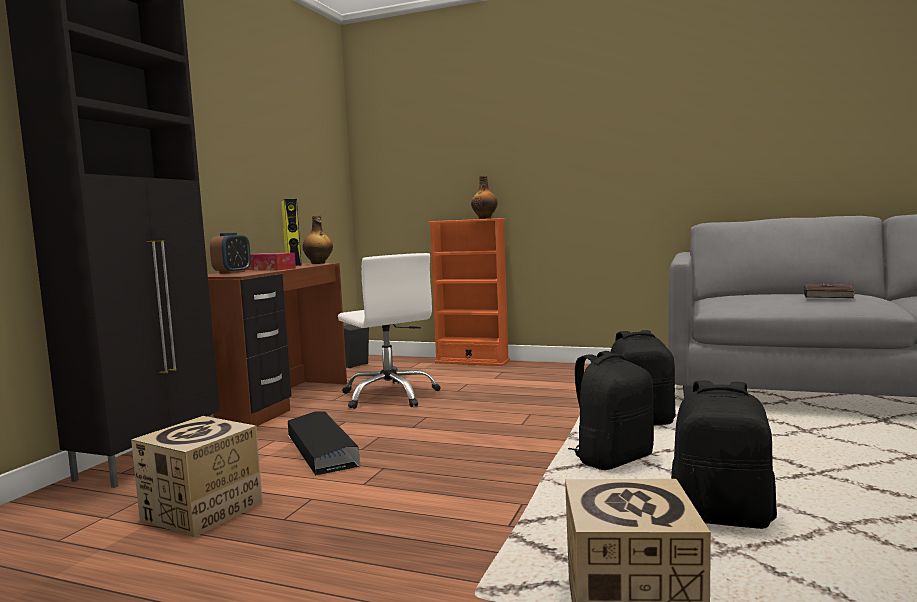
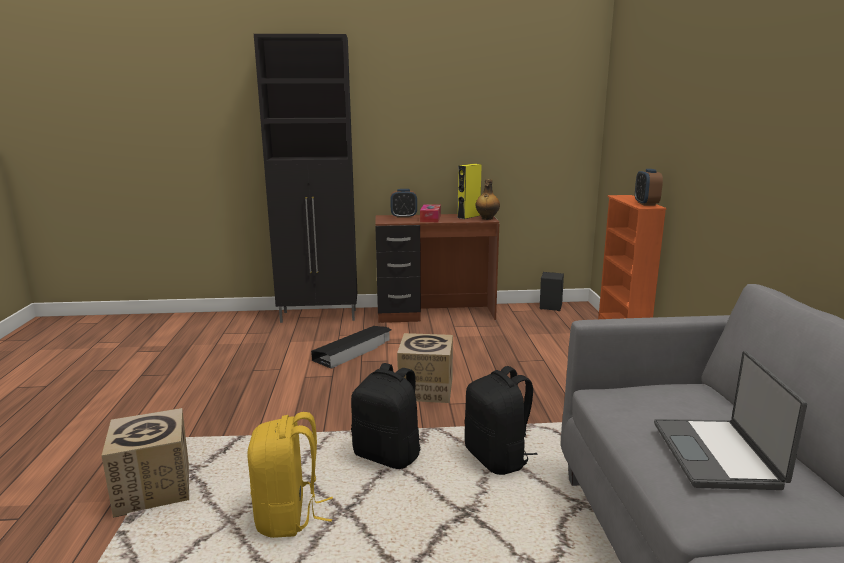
camera: 65 degrees right, 10 degrees up
cardboard box [131,416,263,537] -> cardboard box moved to [397,333,453,403]
white office chair [338,253,440,409] -> none
bottle [471,175,498,219] -> alarm clock [635,169,663,206]
black backpack [671,380,777,529] -> yellow backpack [247,412,333,538]
brown book [804,284,855,298] -> laptop [654,351,807,490]

